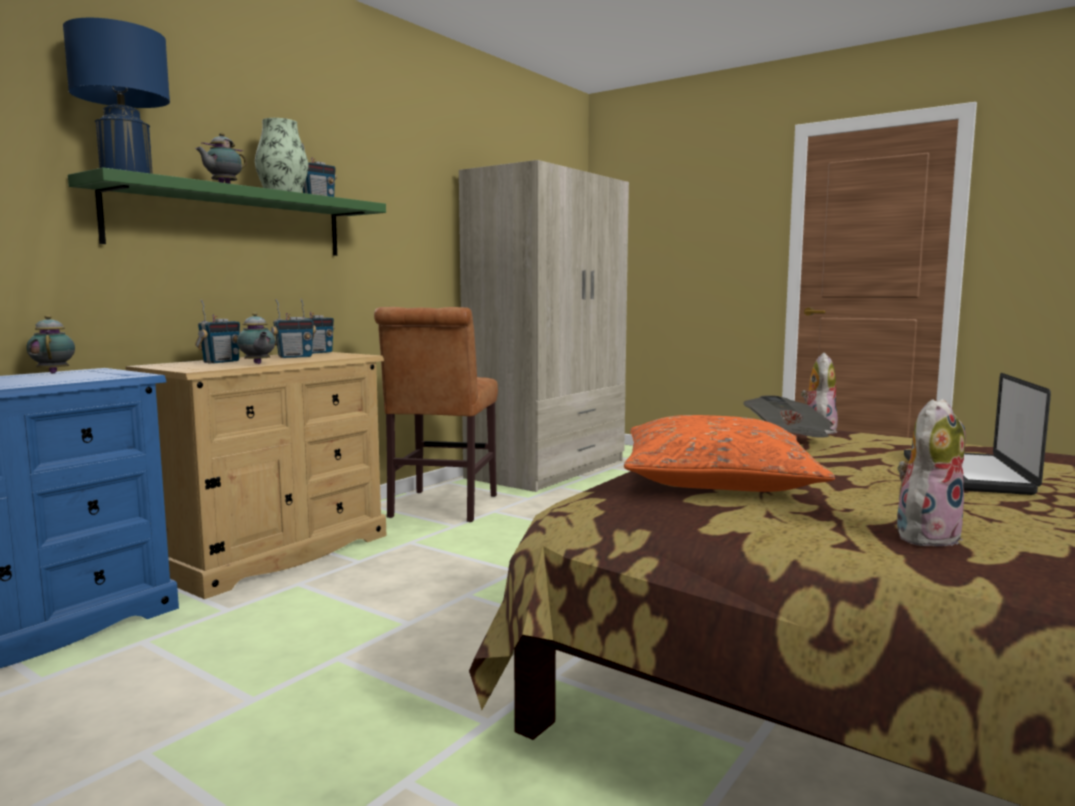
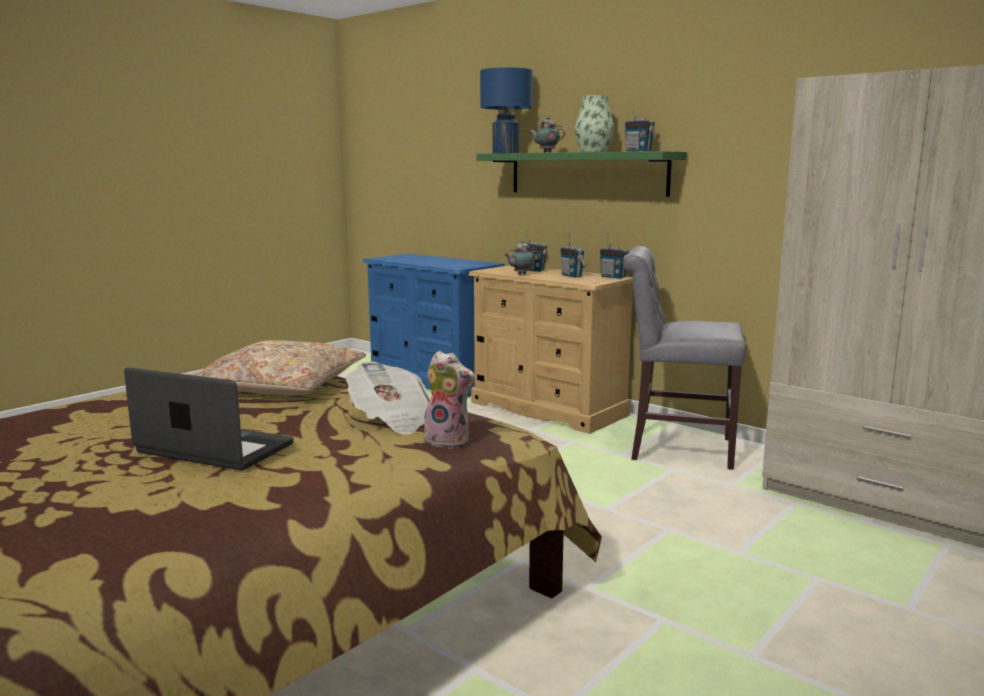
camera: 95 degrees right, 5 degrees up
teapot [26,315,75,373] -> none
brown chair [374,307,498,522] -> grey chair [623,246,746,470]
orange pillow [624,415,835,492] -> beige pillow [194,340,366,396]
plush toy [897,399,966,547] -> none

